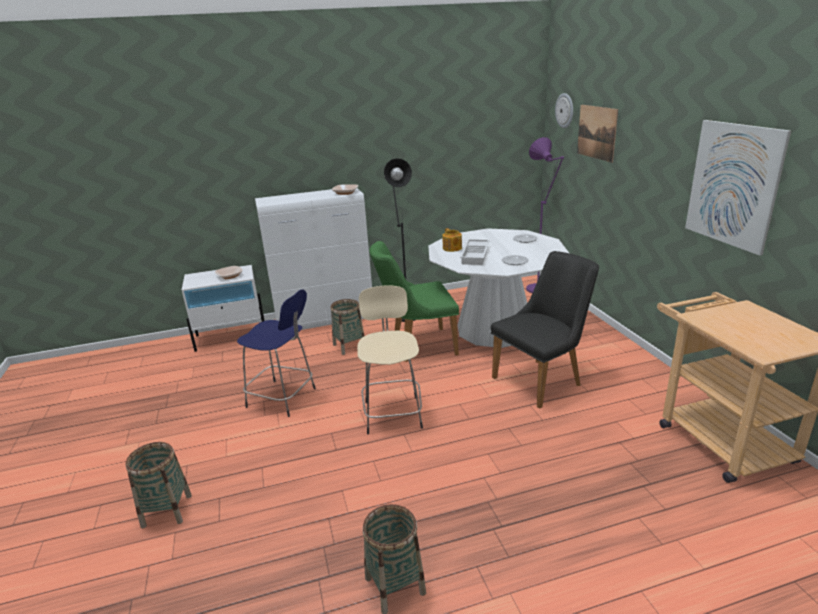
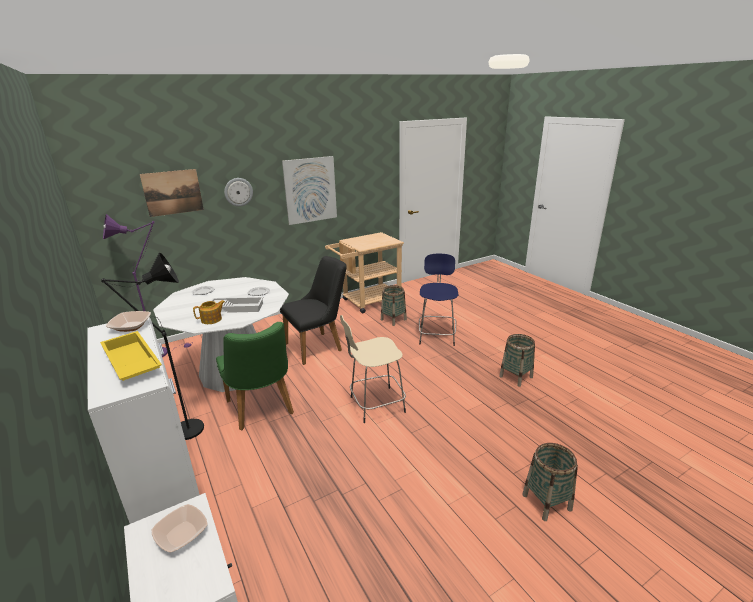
camera: 105 degrees left, 0 degrees up
blue stool [237,290,316,417] -> blue stool moved to [419,254,458,346]
basket [331,299,364,355] -> basket moved to [381,285,407,326]
black chair [491,251,599,409] -> black chair turned 105 degrees clockwise [280,256,347,365]
wall clock [555,93,573,128] -> wall clock moved to [224,178,253,207]
none -> yellow tray [100,331,162,381]

